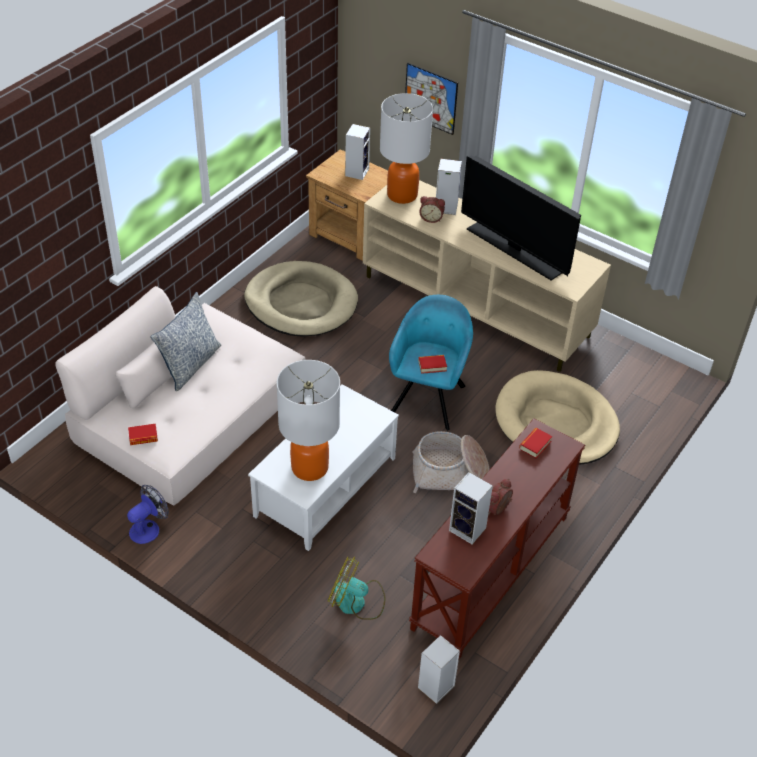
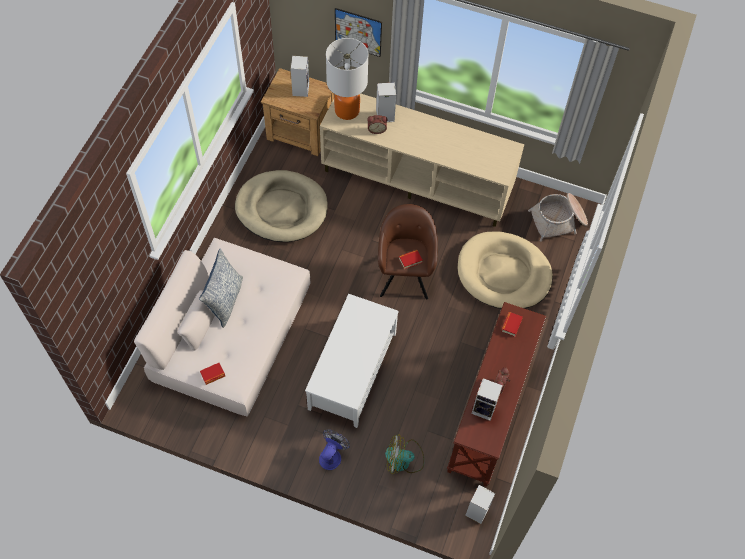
camera: 15 degrees left, 15 degrees up
fan [127,485,169,544] -> fan moved to [319,429,350,470]
table lamp [277,360,340,481] -> none
turquoise armchair [389,295,473,430] -> brown armchair [378,204,438,300]
basket [413,431,490,493] -> basket moved to [528,193,588,242]
television [461,156,581,281] -> none

